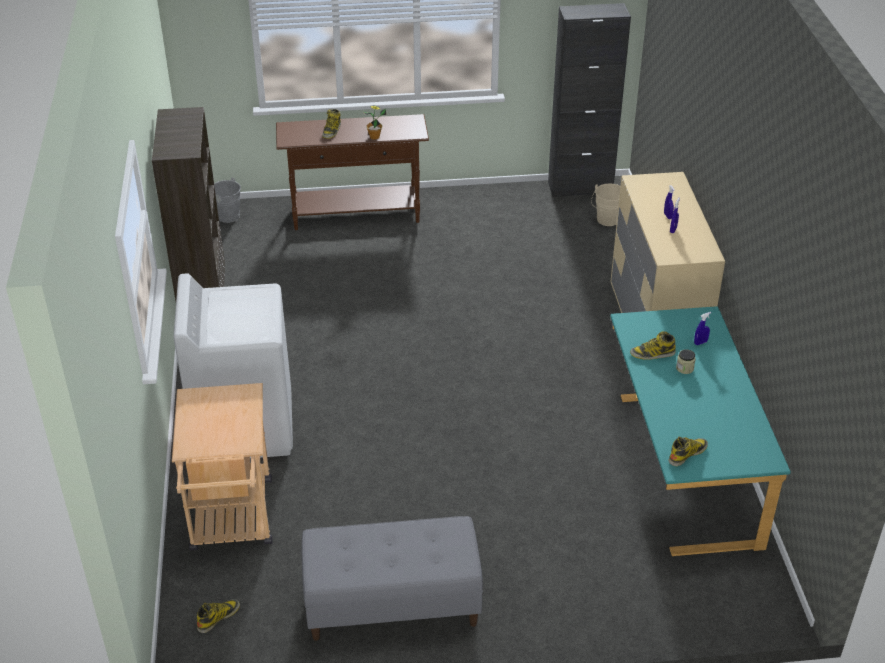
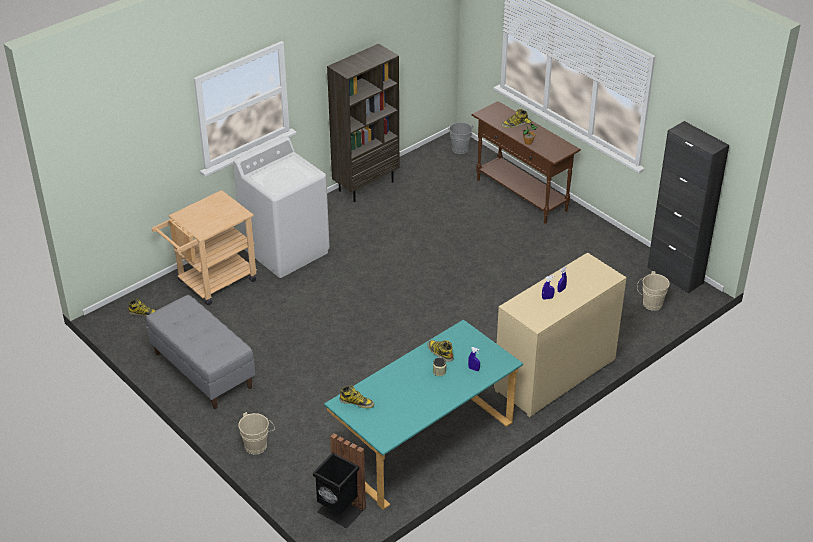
camera: 55 degrees right, 0 degrees up
none -> beige bucket [238,412,275,455]
none -> black trash can [313,433,366,528]

